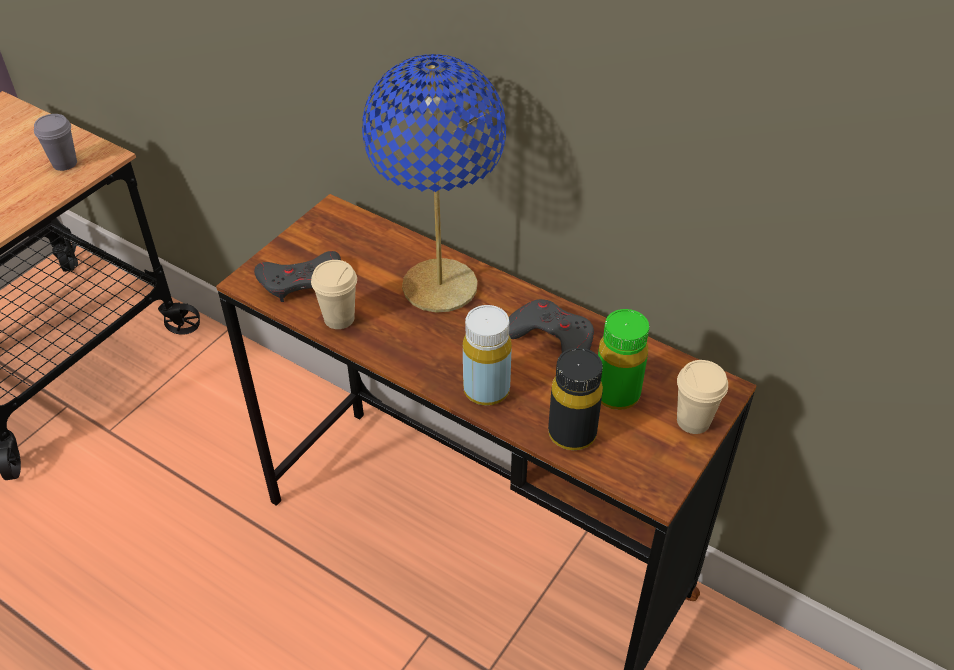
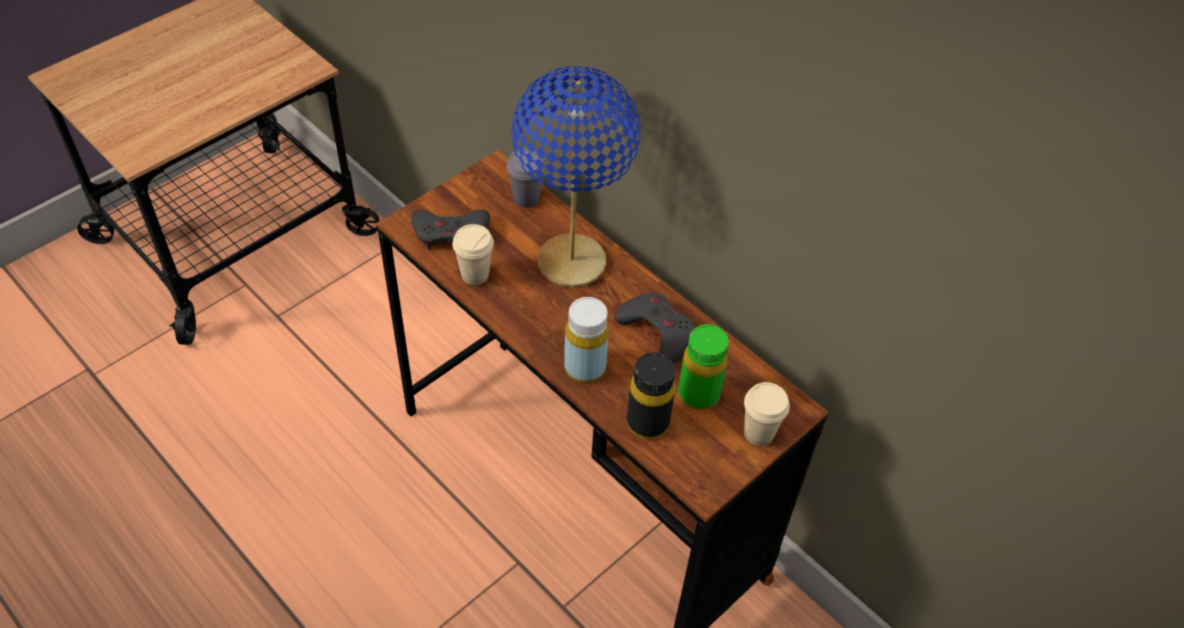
camera: 10 degrees right, 5 degrees up
grey cup [34,114,77,171] -> grey cup moved to [507,148,545,208]

